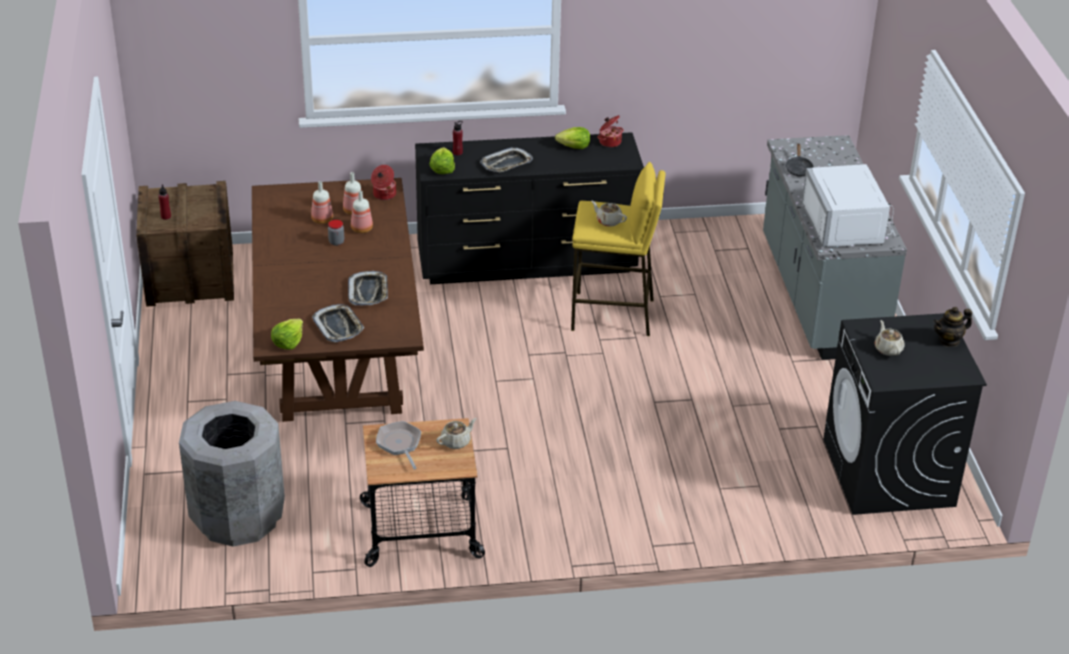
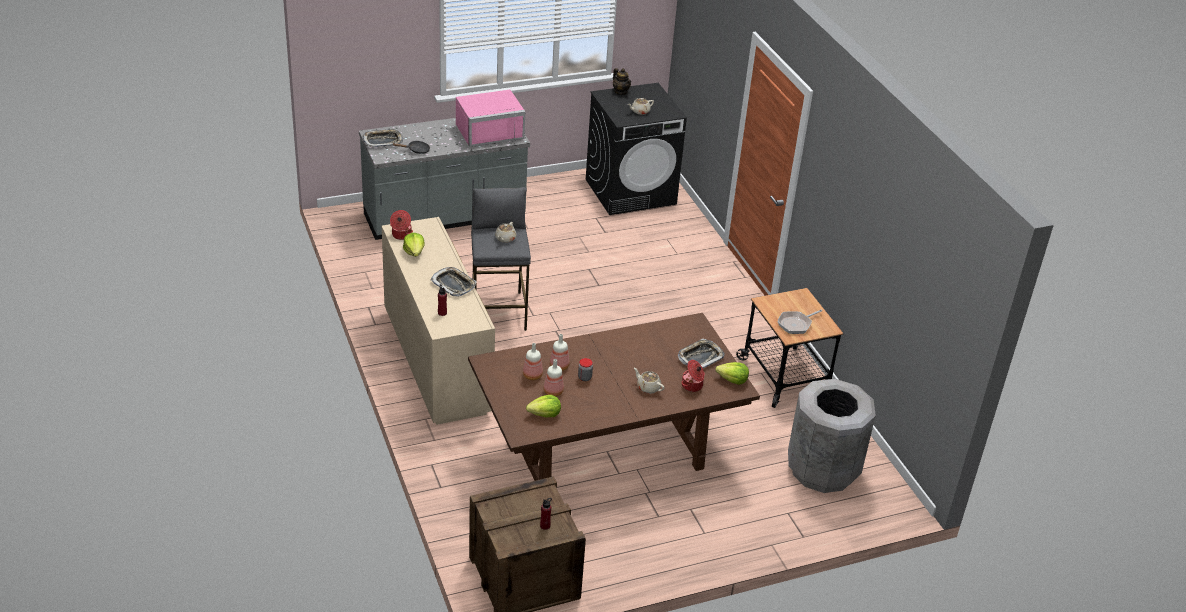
camera: 105 degrees left, 0 degrees up
tray [348,271,388,306] -> tray moved to [362,129,403,147]
cooking pot [371,165,396,200] -> cooking pot moved to [681,360,705,392]
black dresser [415,132,644,284] -> beige dresser [382,217,495,425]
lettuce [430,147,455,174] -> lettuce moved to [526,395,561,417]
beige teapot [436,418,477,449] -> beige teapot moved to [634,368,665,394]
yellow stool [571,162,666,336] -> grey stool [471,187,531,331]
white microwave [802,164,896,247] -> pink microwave [456,90,525,147]

